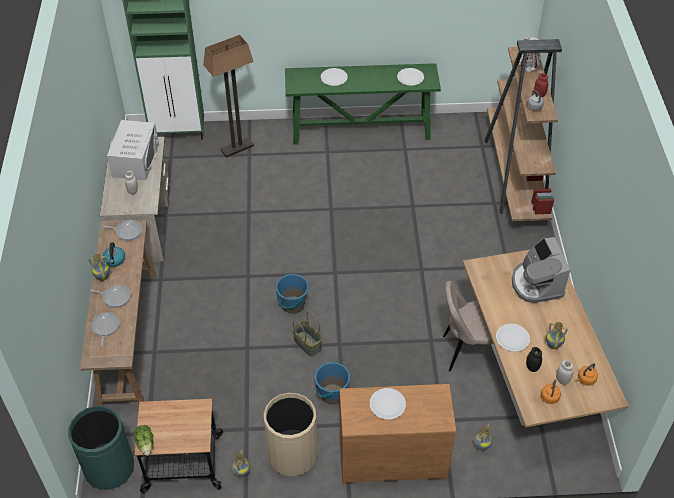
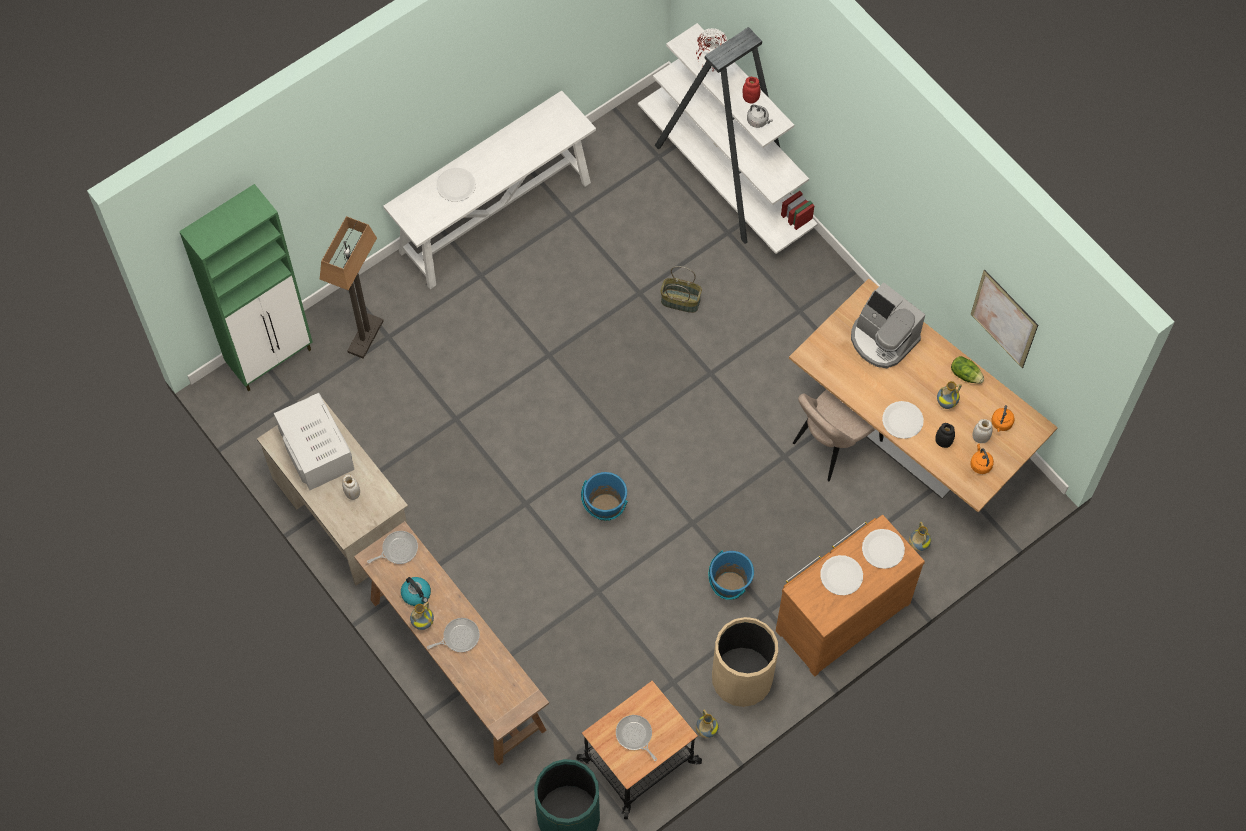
camera: 35 degrees left, 15 degrees up
frying pan [91,312,120,347] -> frying pan moved to [616,715,657,761]
lettuce [134,425,154,456] -> lettuce moved to [951,356,984,384]
green console table [285,63,441,145] -> white console table [383,90,596,289]
basket [292,312,322,356] -> basket moved to [660,266,702,313]
white plate [397,68,424,86] -> white plate moved to [862,529,905,569]
brown bookcase [485,39,562,221] -> white bookcase [638,23,818,254]
none -> picture [971,269,1038,368]

